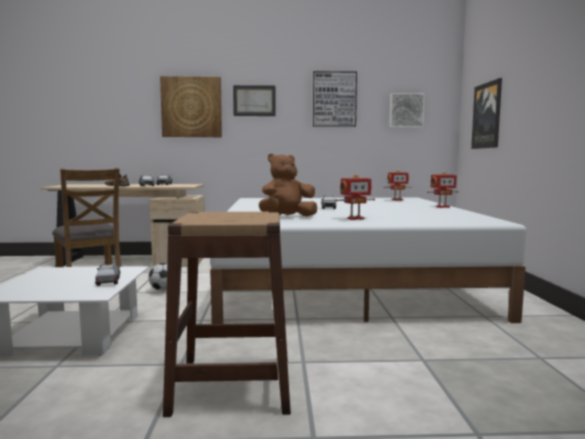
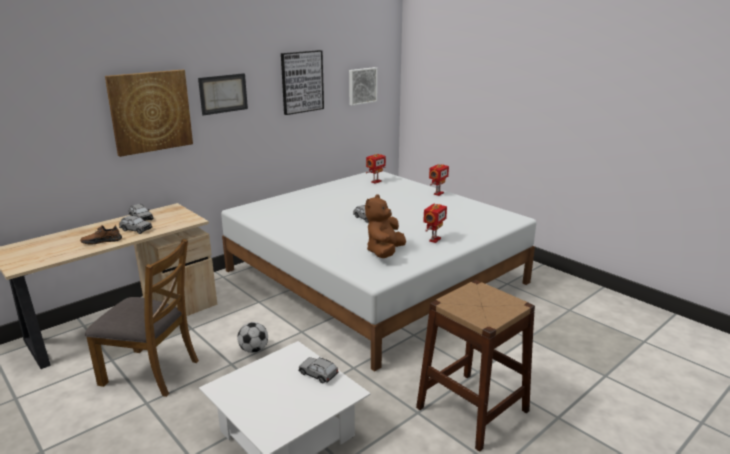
camera: 40 degrees left, 15 degrees up
picture [471,78,502,149] -> none

